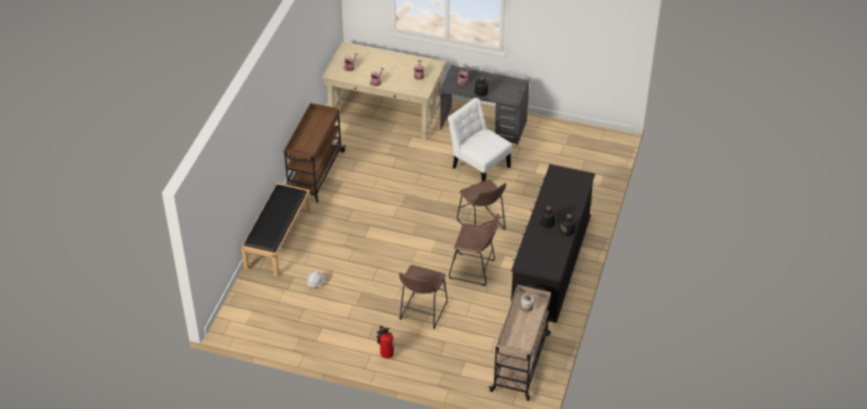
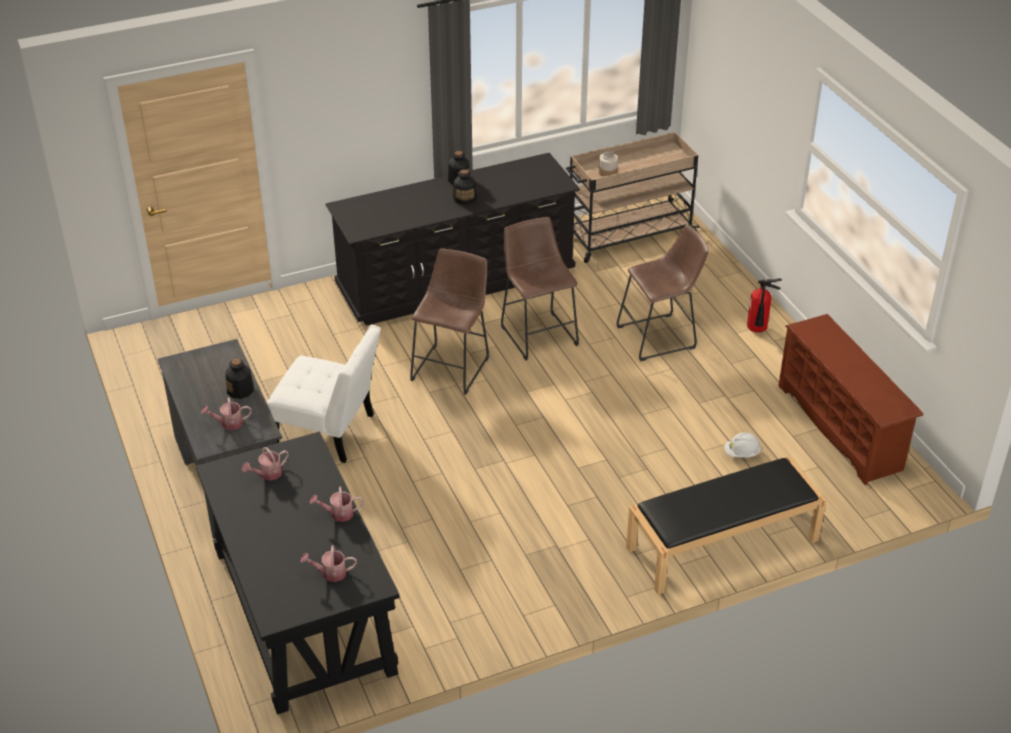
camera: 130 degrees left, 5 degrees down
brown cart [284,103,346,203] -> none
beige desk [322,41,446,139] -> black desk [196,432,400,714]
white chair [447,98,512,182] -> white chair turned 75 degrees counterclockwise [267,325,381,463]
none -> brown shoe rack [778,314,923,485]

